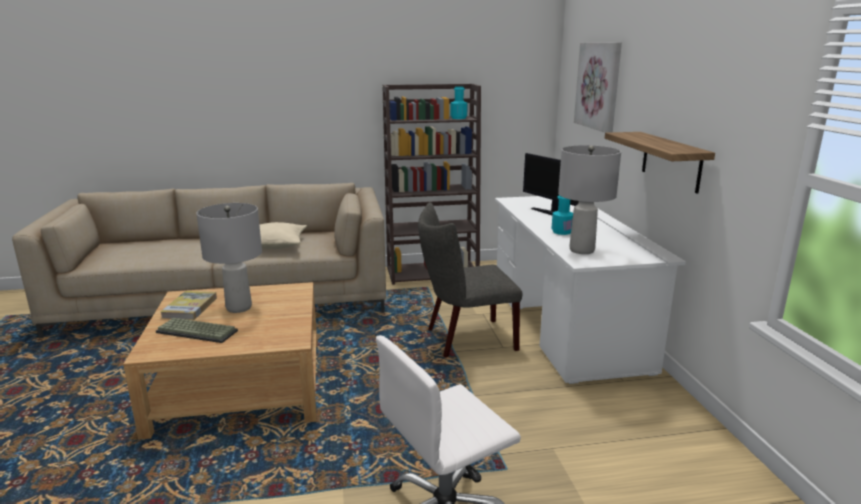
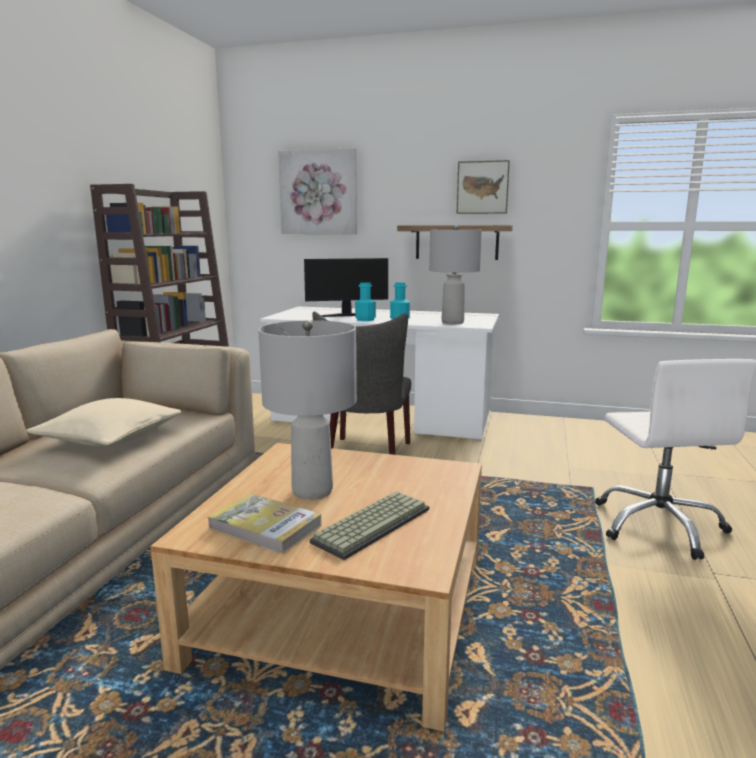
camera: 65 degrees left, 5 degrees down
turquoise bottle [450,86,468,119] -> turquoise bottle moved to [355,282,376,321]
none -> picture [457,160,510,214]

